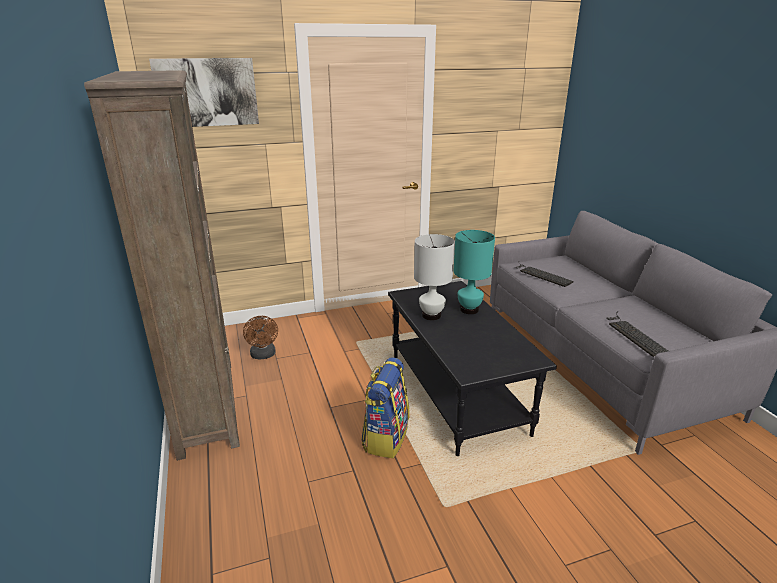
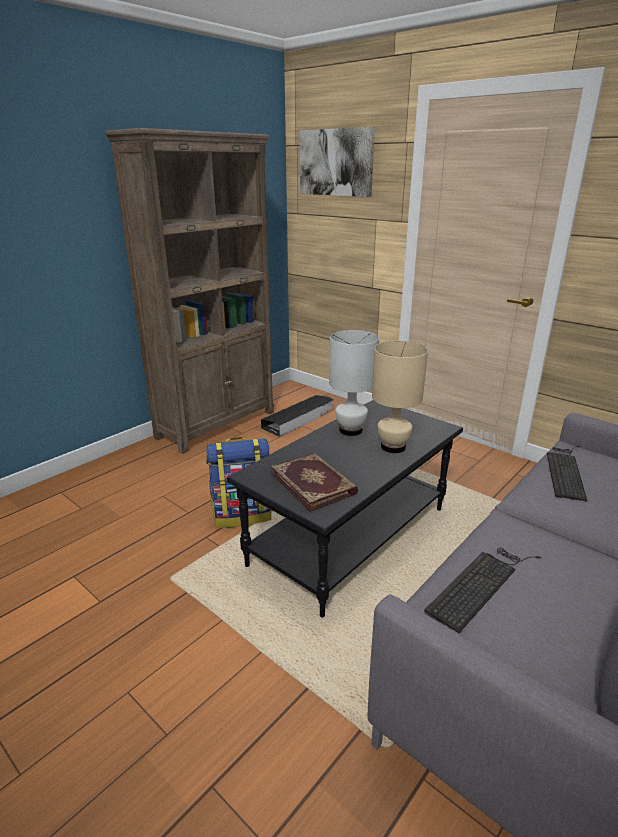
camera: 60 degrees right, 0 degrees up
brown fan [243,316,278,360] -> black storage box [261,395,334,437]
turquoise table lamp [453,230,495,314] -> beige table lamp [372,341,428,453]
none -> book [271,453,358,512]

